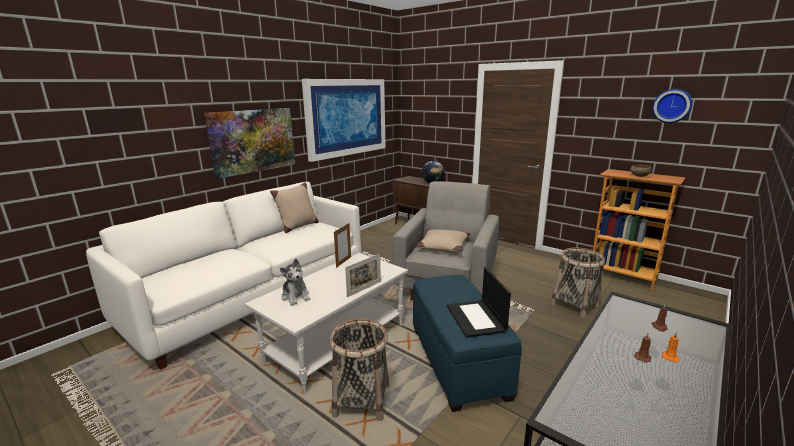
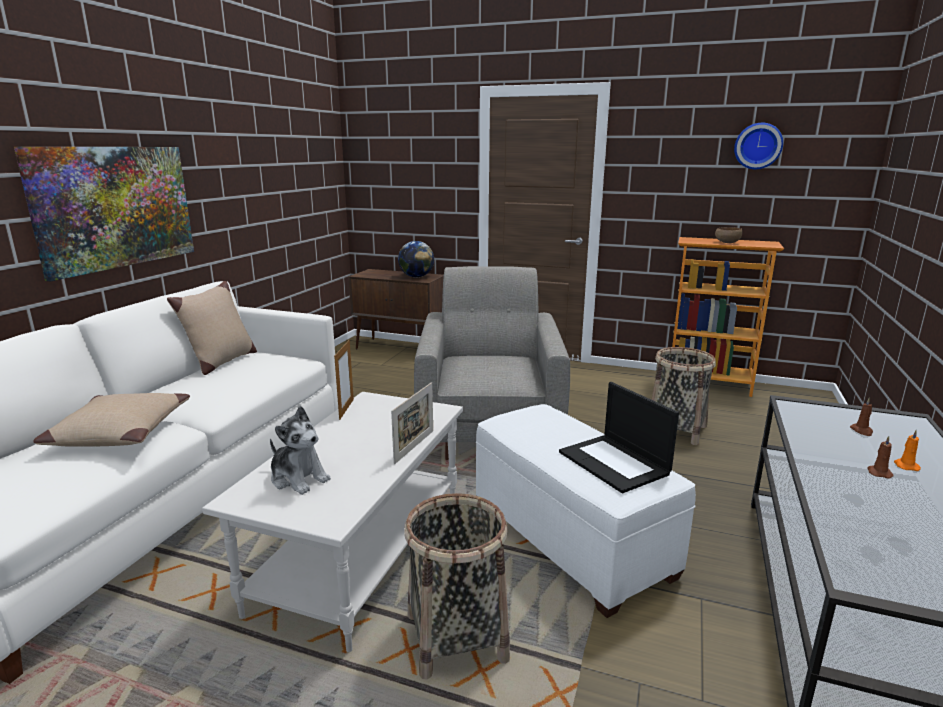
camera: 20 degrees left, 0 degrees up
picture [302,79,386,162] -> none
blue ottoman [413,275,522,412] -> white ottoman [476,404,696,618]
beige pillow [416,229,470,252] -> beige pillow moved to [33,393,190,446]

